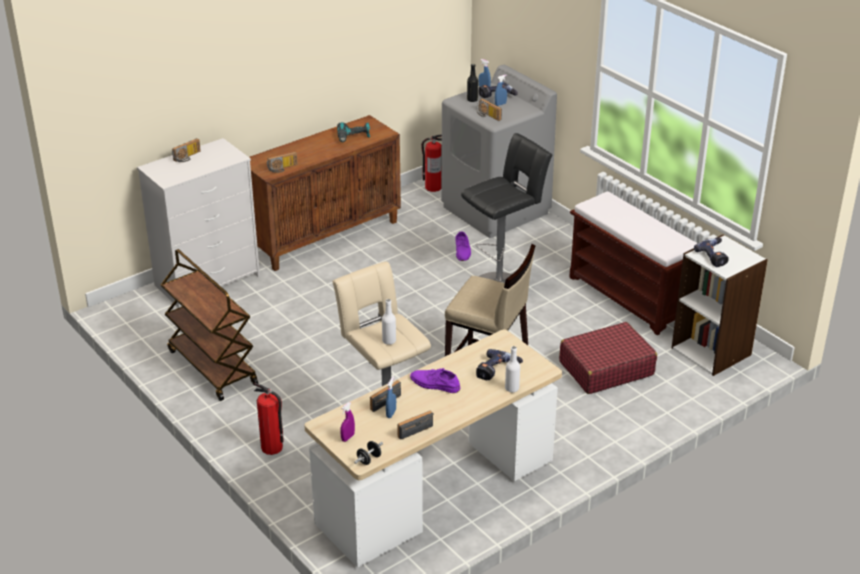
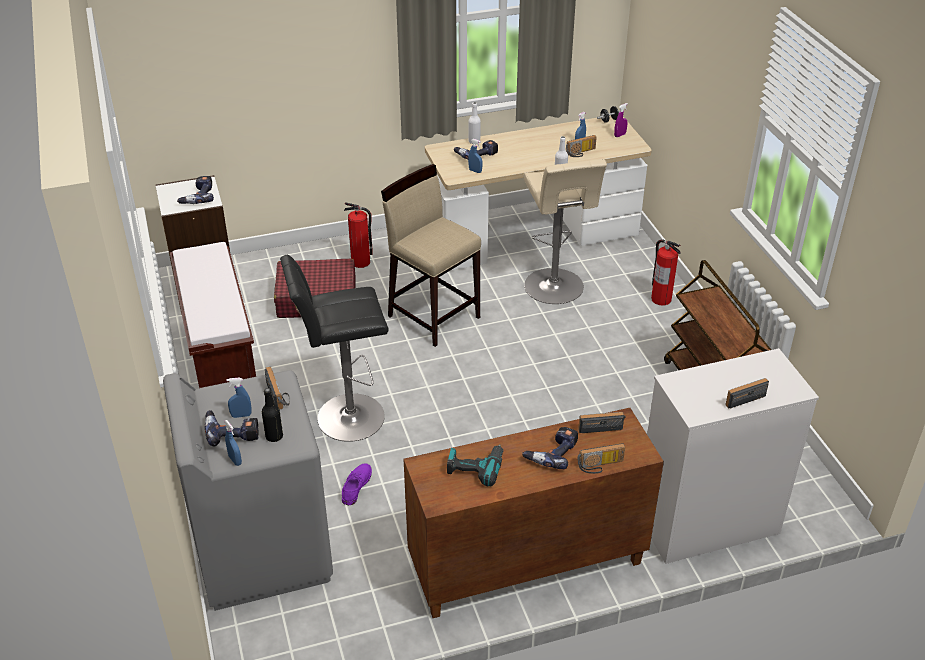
camera: 160 degrees left, 5 degrees up
radio [397,410,434,440] -> radio moved to [578,443,625,474]
purple shoe [410,368,460,393] -> none
fire extinguisher [421,134,442,192] -> fire extinguisher moved to [344,202,373,268]
none -> blue spray bottle [468,139,483,173]
none -> power drill [522,427,578,469]

